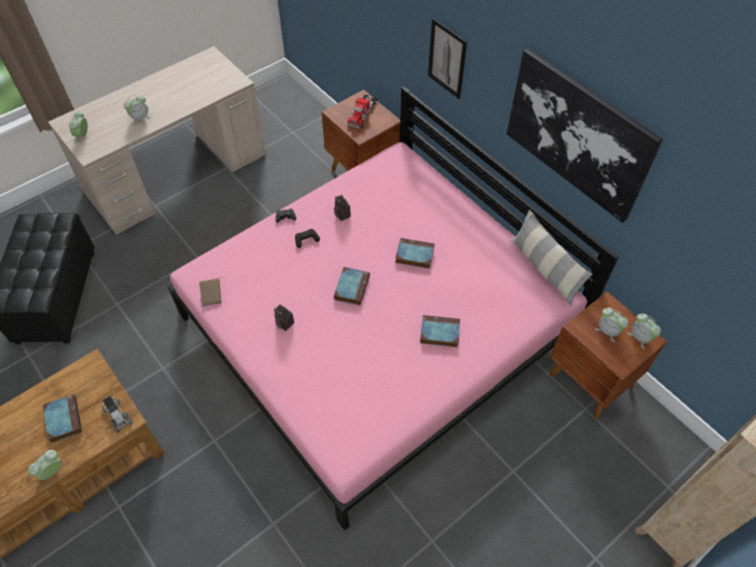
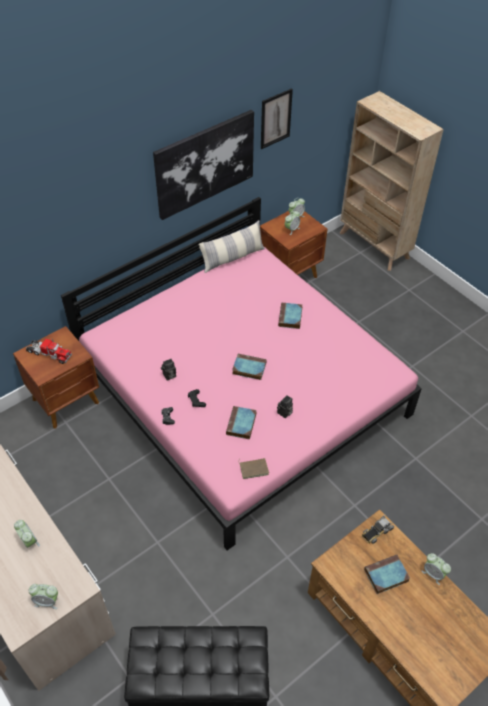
camera: 90 degrees left, 5 degrees down
book [395,238,435,269] -> book moved to [226,406,257,440]
picture [428,18,467,99] -> picture moved to [261,88,293,149]

